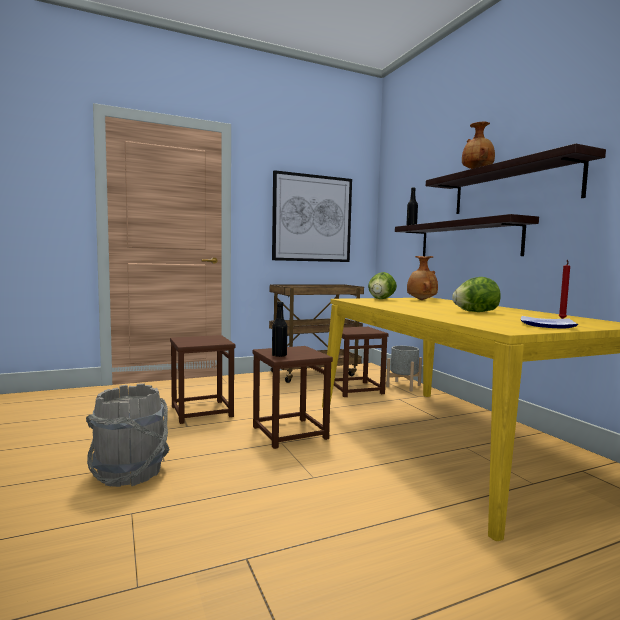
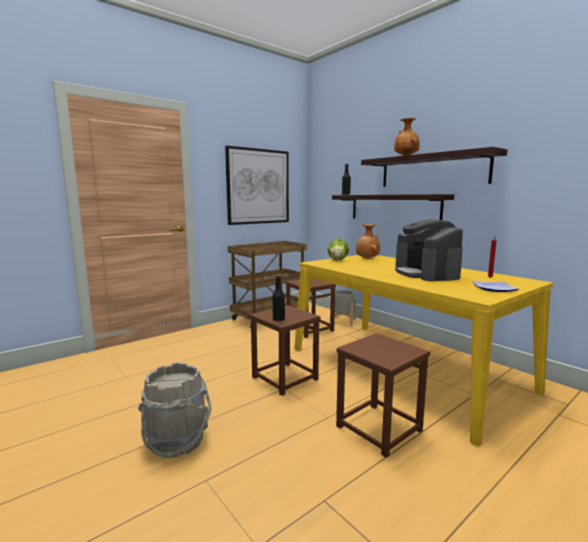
camera: 15 degrees left, 5 degrees up
brown stool [170,335,235,424] -> brown stool moved to [336,333,430,458]
lettuce [452,277,501,312] -> coffee machine [395,219,463,281]

